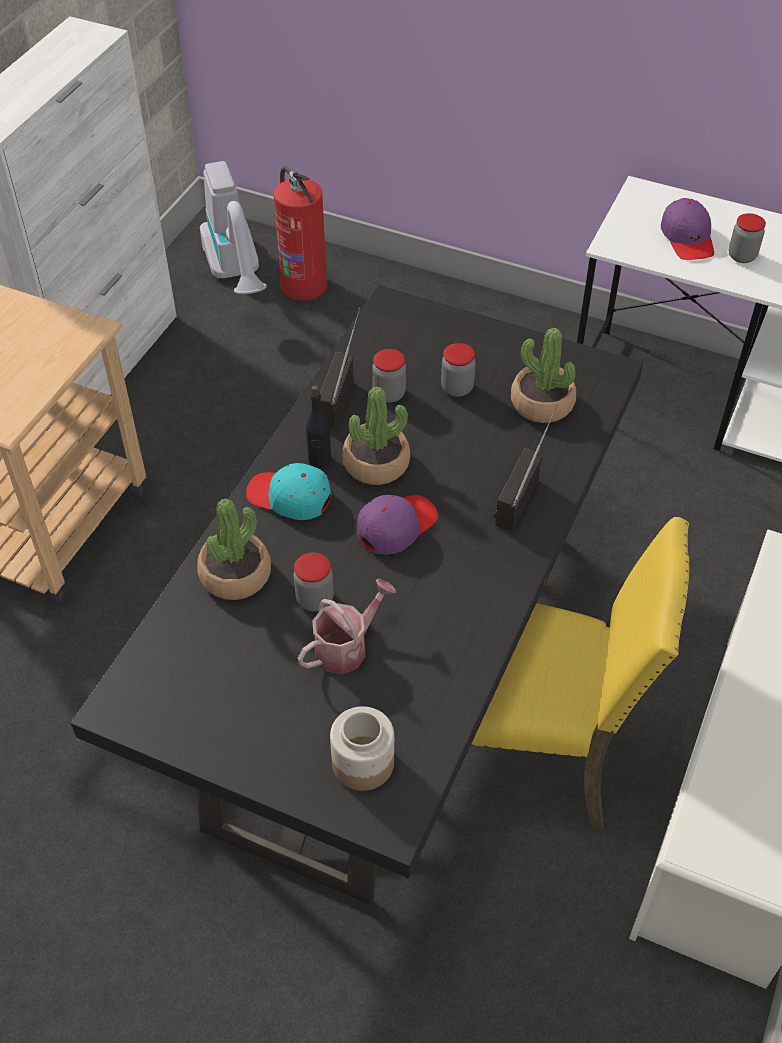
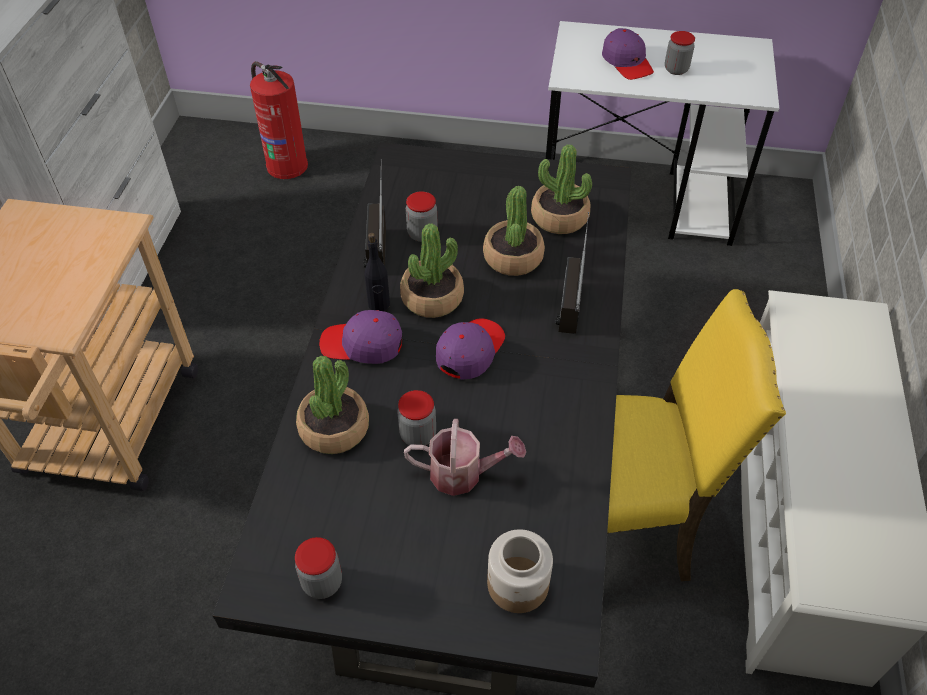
camera: 15 degrees left, 0 degrees up
vacuum cleaner [200,161,267,294] -> none
turquoise cap [246,463,331,520] -> purple cap [319,310,402,364]
watering can [297,579,396,674] -> watering can turned 60 degrees clockwise [404,419,526,496]
jar [441,343,476,397] -> jar moved to [295,537,342,599]
none -> potted plant [483,186,545,276]

